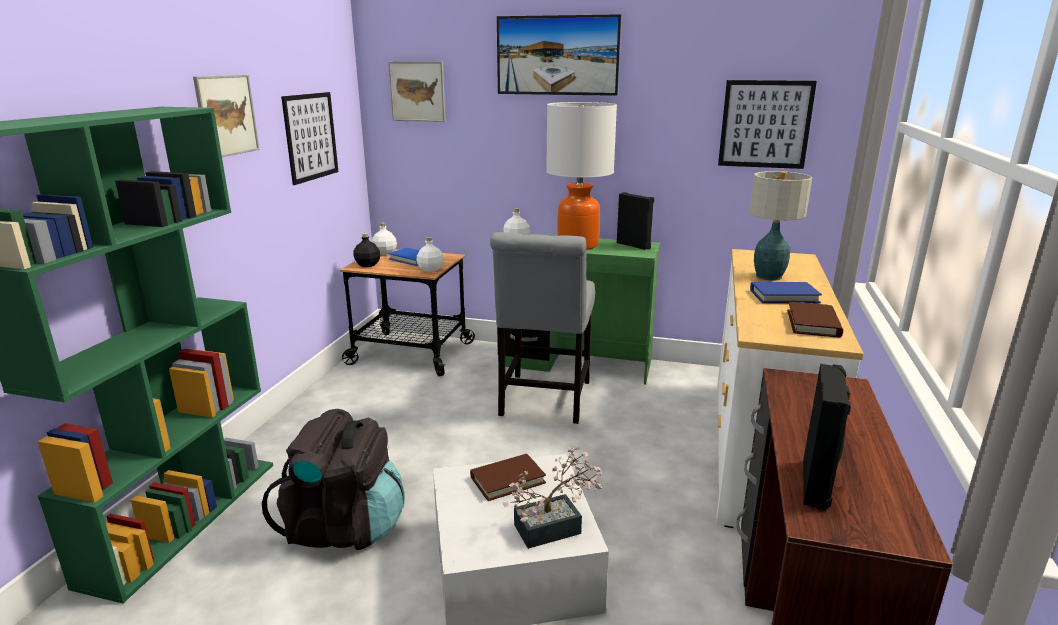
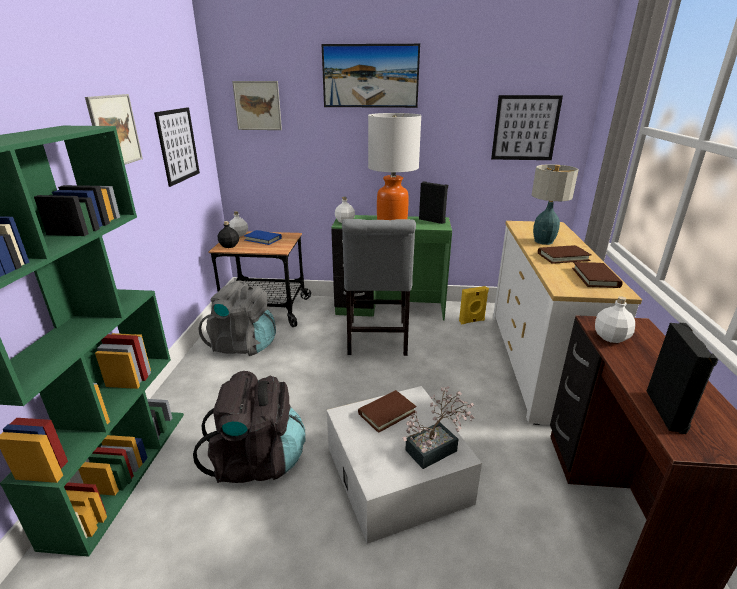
camera: 10 degrees left, 5 degrees up
white bottle [416,237,444,272] -> white bottle moved to [595,296,635,343]
blue book [750,282,822,303] -> brown book [538,245,592,264]
none -> grey backpack [198,280,276,356]
none -> yellow speaker [459,286,489,324]

